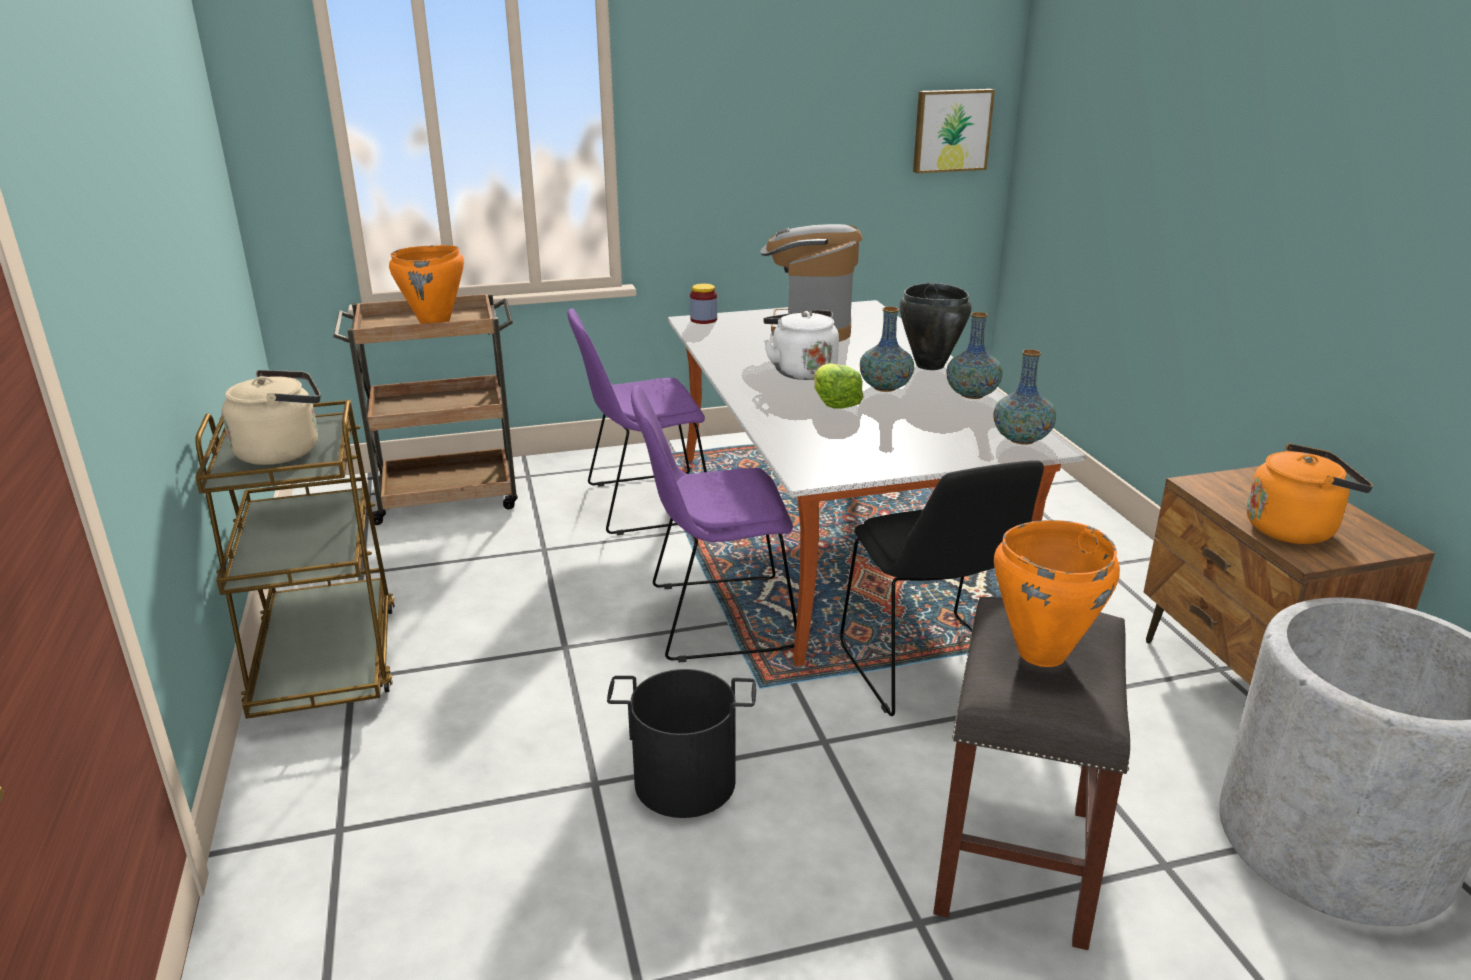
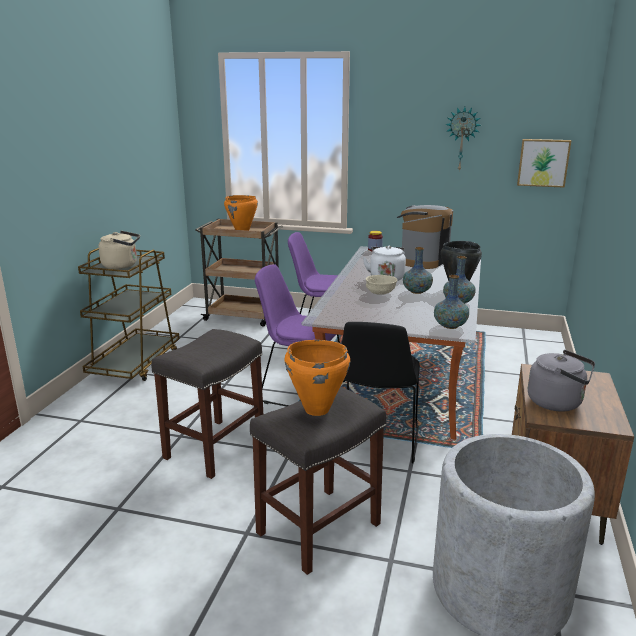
camera: 30 degrees right, 5 degrees down
black bucket [607,669,756,818] -> grey stool [151,329,263,479]
lettuce [814,363,864,408] -> beige bowl [366,275,397,295]
orange kettle [1247,444,1373,544] -> grey kettle [528,350,595,411]
none -> wall clock [445,107,481,172]

